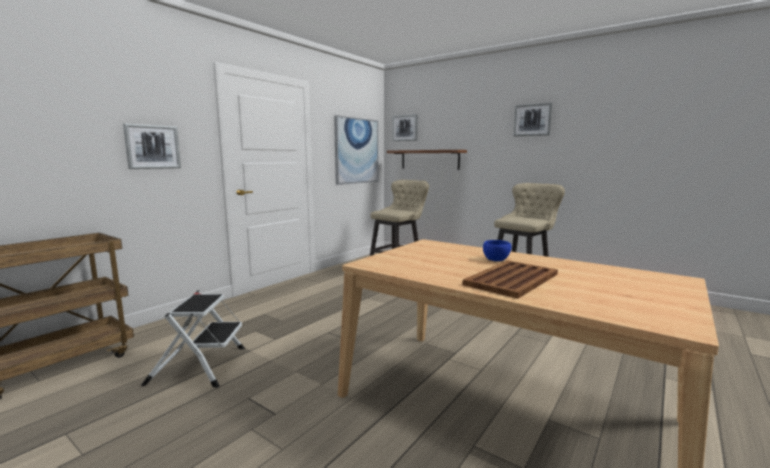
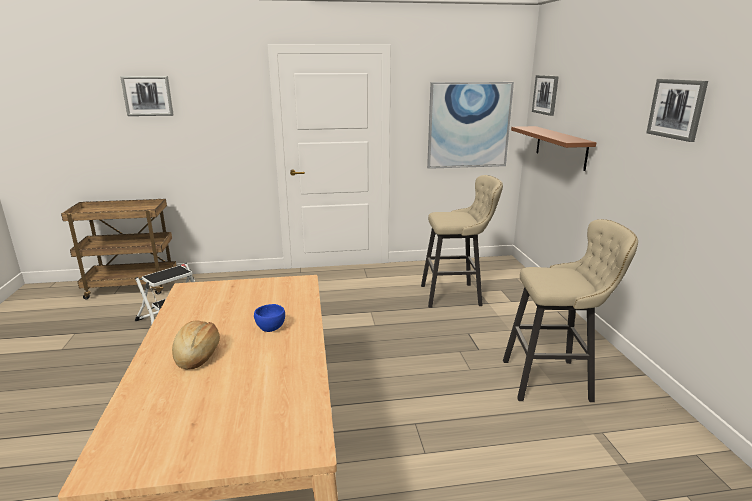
camera: 45 degrees right, 10 degrees up
picture [123,123,181,169] -> picture moved to [120,76,174,116]
brown tray [463,260,558,299] -> bread [172,320,220,370]

